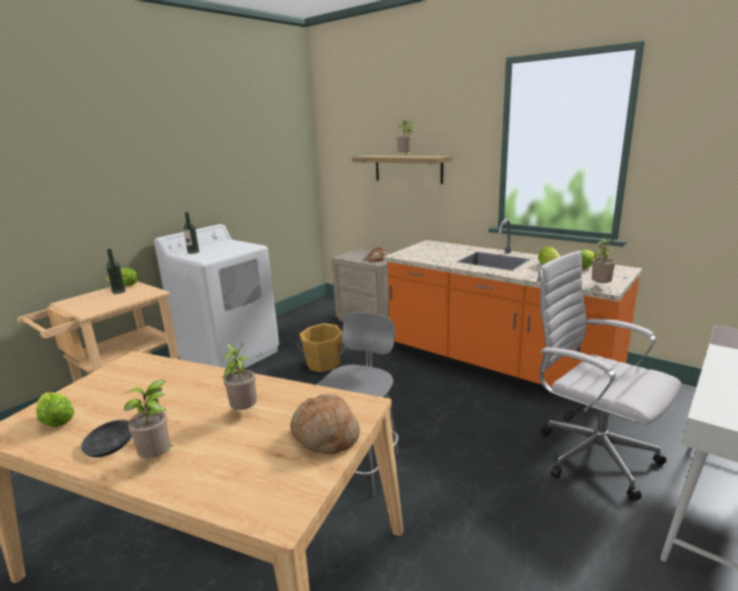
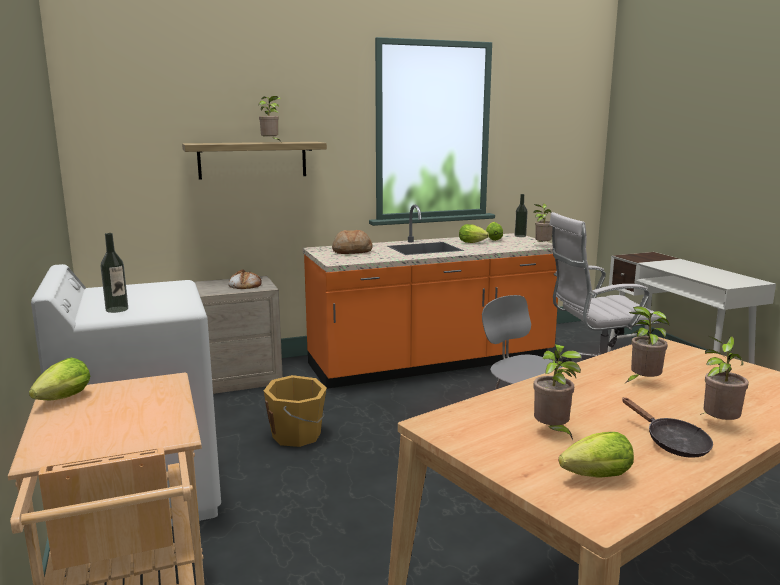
camera: 60 degrees left, 5 degrees down
bottle [106,249,126,294] -> bottle moved to [515,194,528,237]
bread [290,394,360,454] -> bread moved to [332,230,372,254]
none -> potted plant [533,344,581,440]

